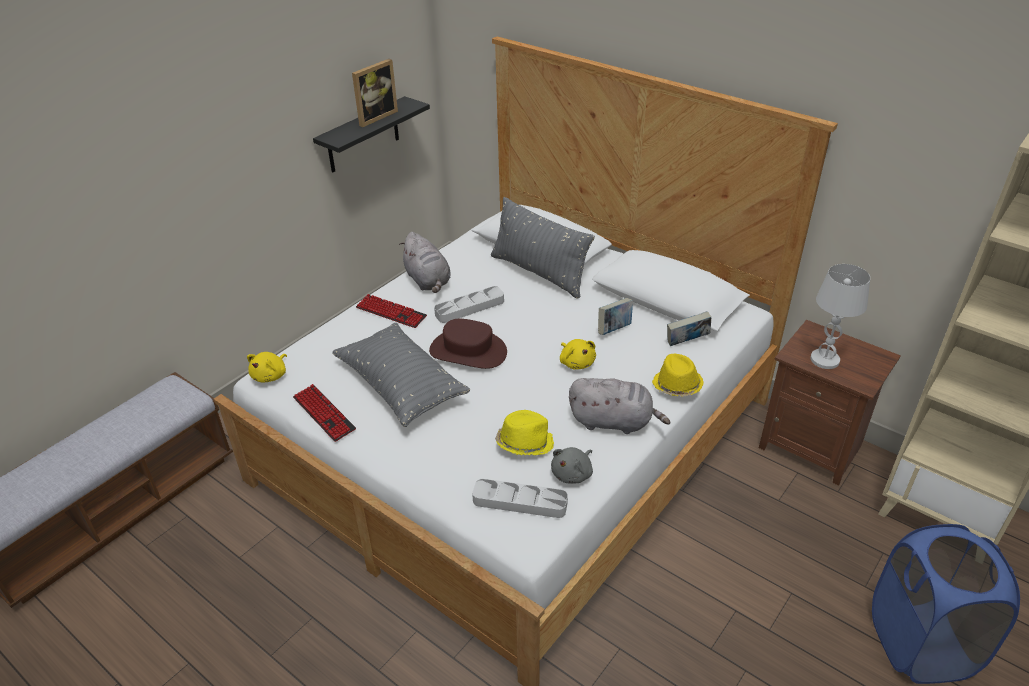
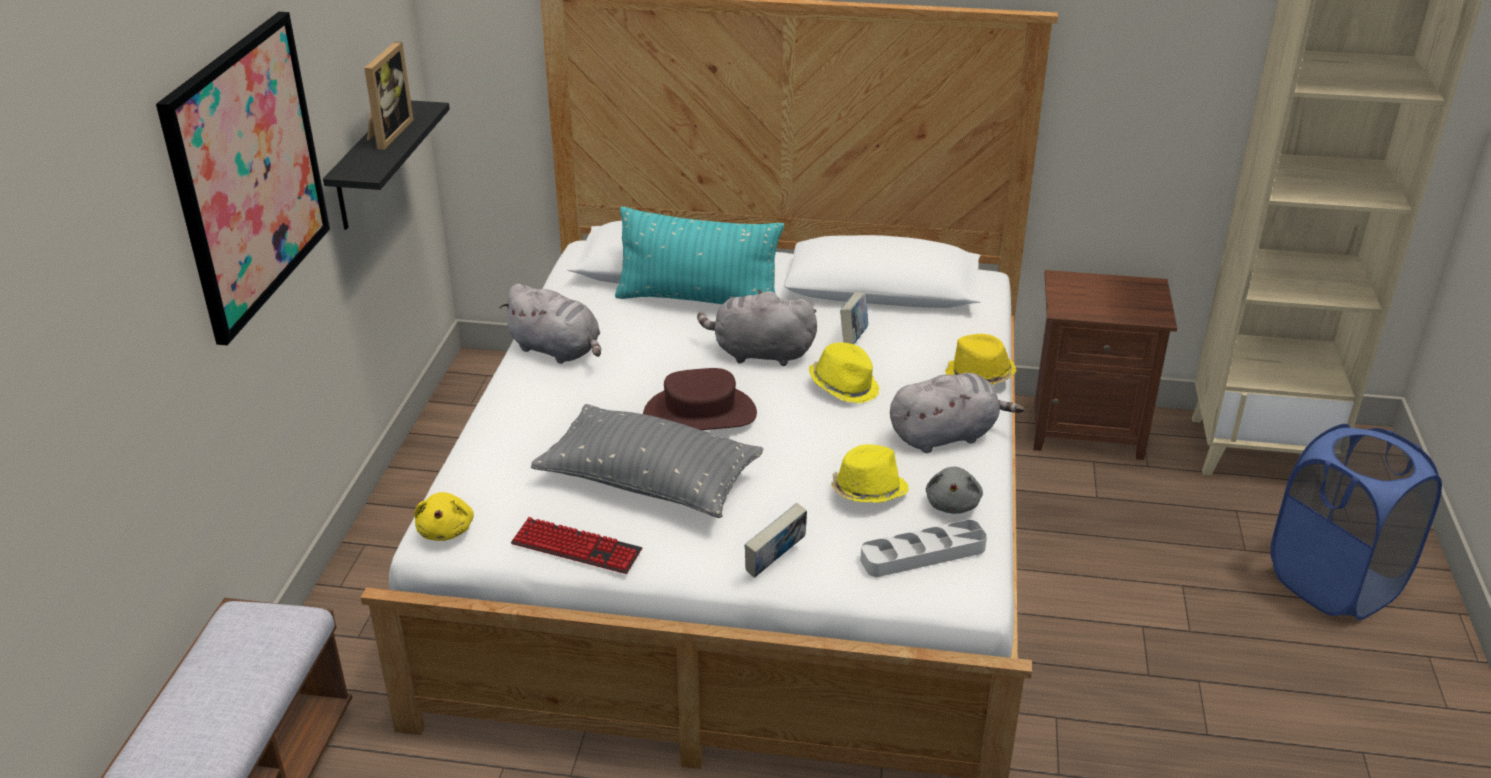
camera: 30 degrees left, 5 degrees down
keyboard [356,294,427,328] -> none
grey tray [434,286,504,323] -> none
grey pillow [491,197,595,299] -> turquoise pillow [615,206,784,304]
yellow plush toy [560,339,596,370] -> yellow hat [809,342,879,403]
book [667,311,711,346] -> book moved to [745,503,807,578]
white table lamp [810,264,870,369] -> none
none -> picture [156,12,330,345]
none -> grey plush toy [697,289,817,366]

